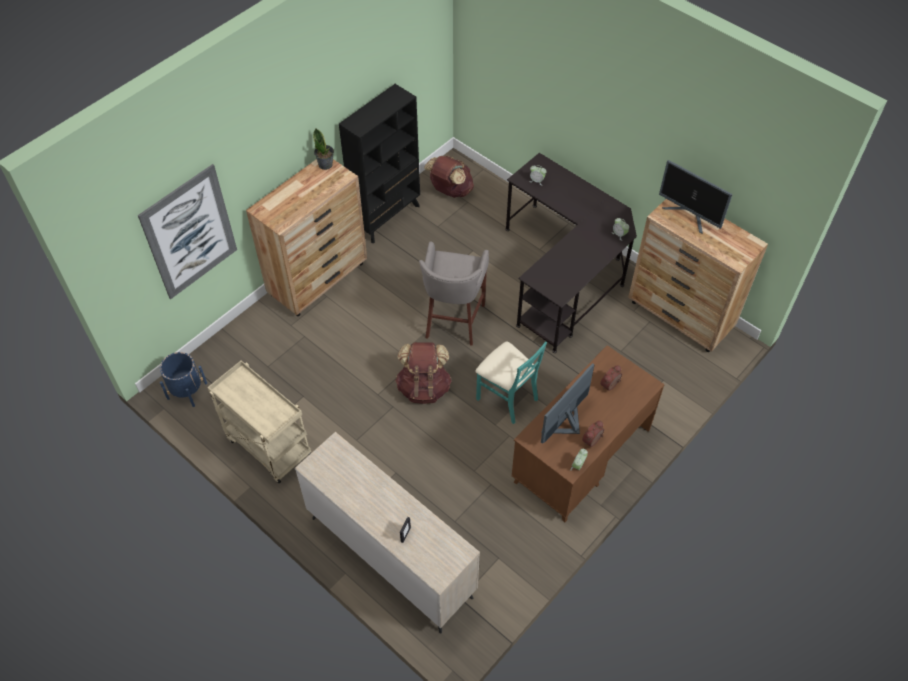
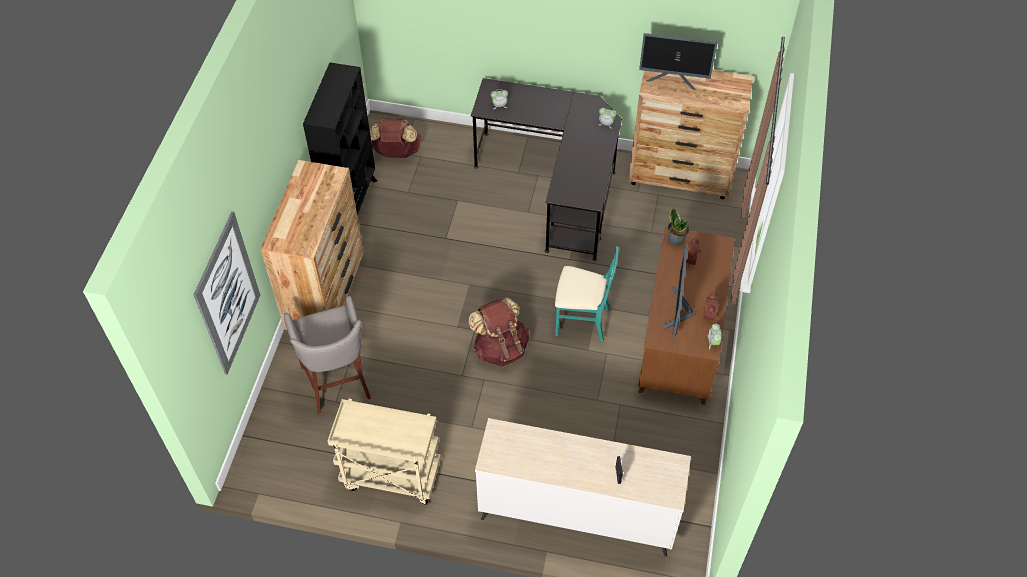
camera: 30 degrees left, 0 degrees up
blue planter [160,352,207,407] -> none
potted plant [313,128,334,170] -> potted plant moved to [668,208,689,246]
grey stool [419,241,489,346] -> grey stool moved to [284,296,371,414]

